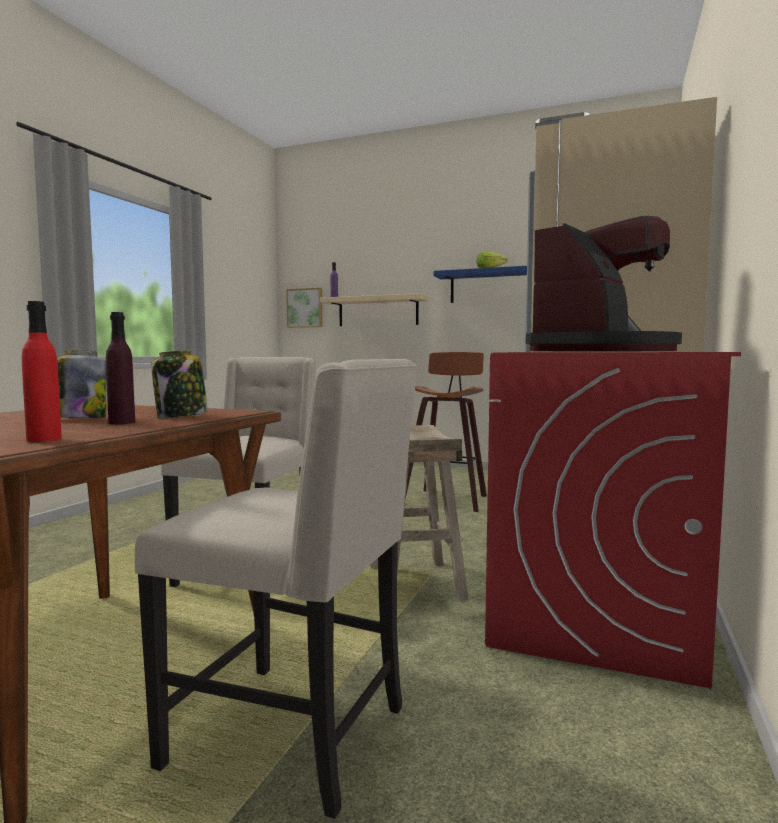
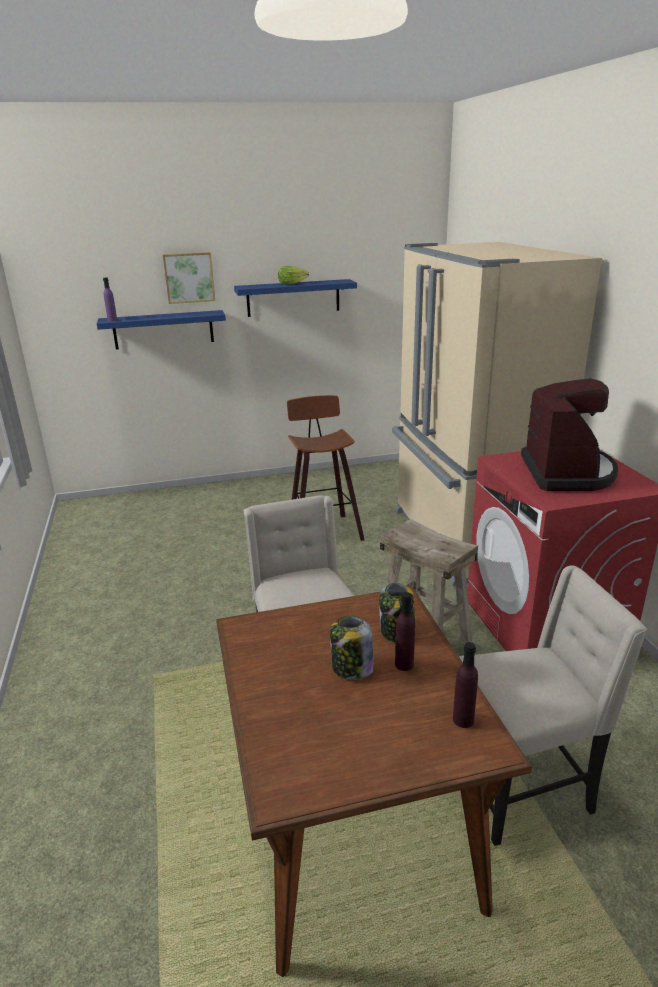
camera: 35 degrees left, 20 degrees up
red bottle [22,301,62,442] -> purple bottle [453,642,478,728]
picture [286,288,323,328] -> picture moved to [162,252,215,304]
beige shelf [320,293,429,326] -> blue shelf [97,310,226,350]

